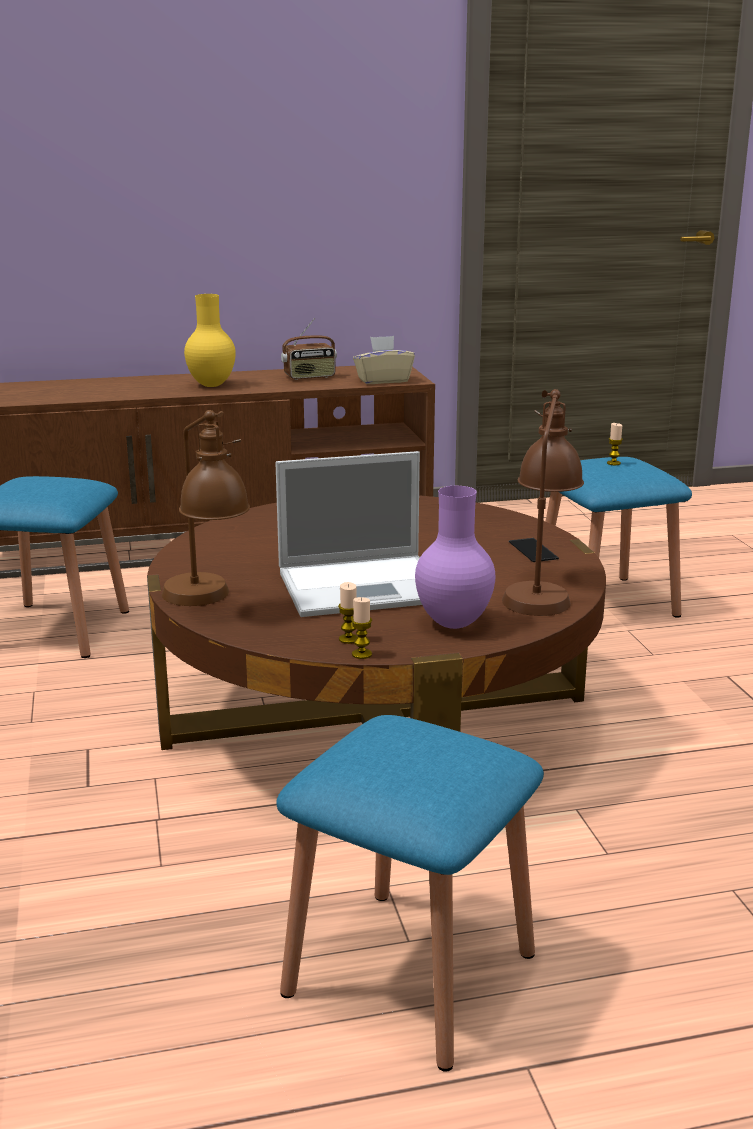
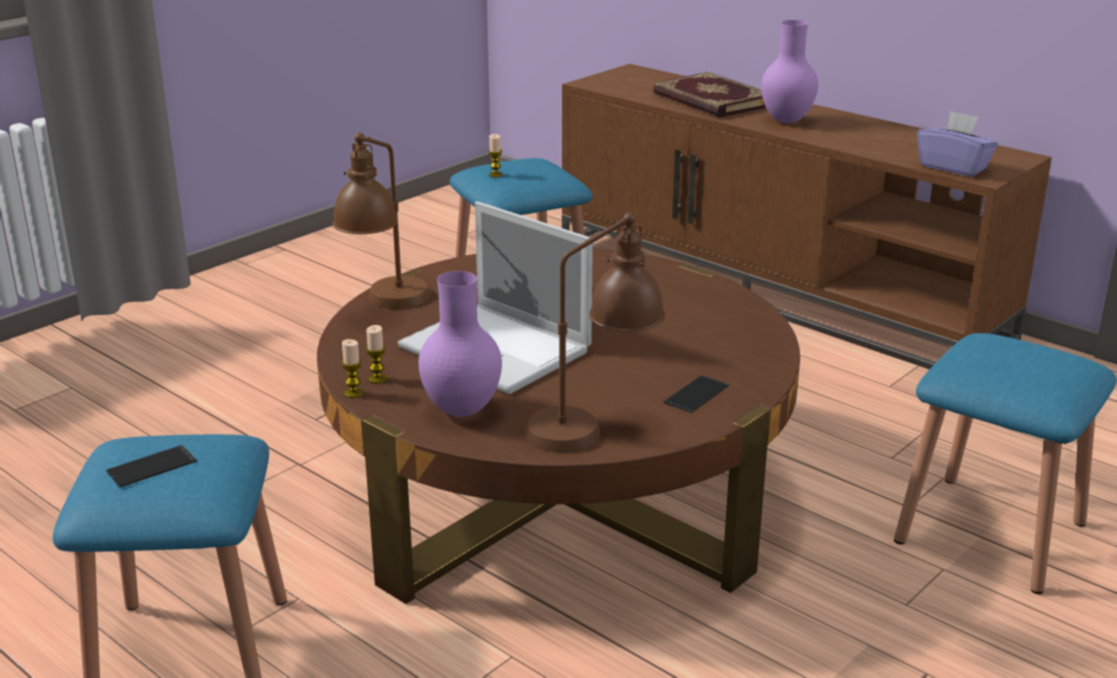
camera: 55 degrees right, 5 degrees up
yellow vase [184,294,236,387] -> purple vase [761,20,818,123]
radio [281,318,337,380] -> none
beige tissue box [353,336,415,384] -> purple tissue box [917,111,998,177]
candle [607,423,623,465] -> candle moved to [488,134,503,177]
none -> phone [106,445,197,487]
none -> book [653,72,766,118]

